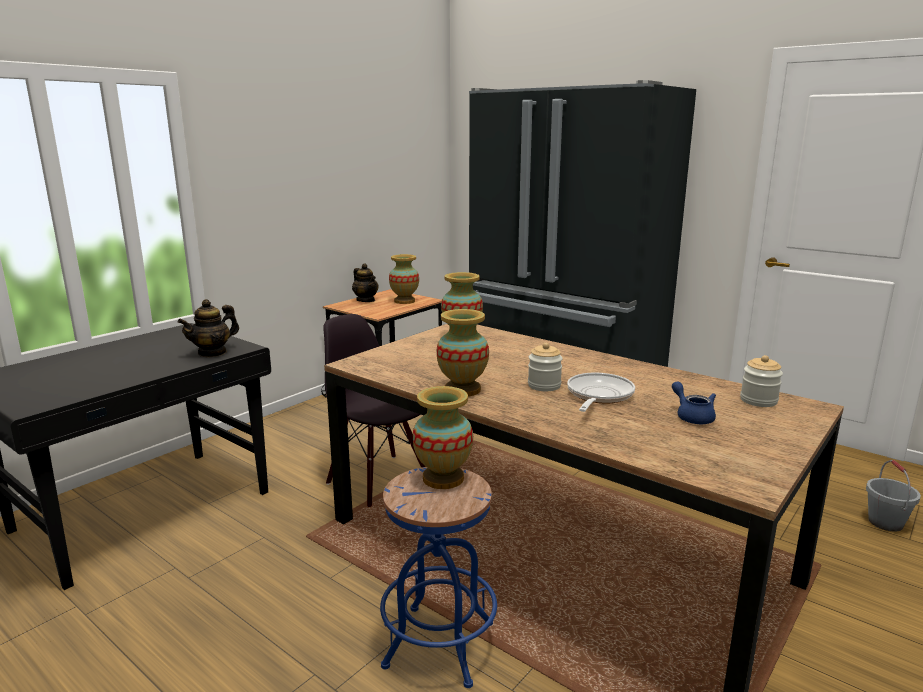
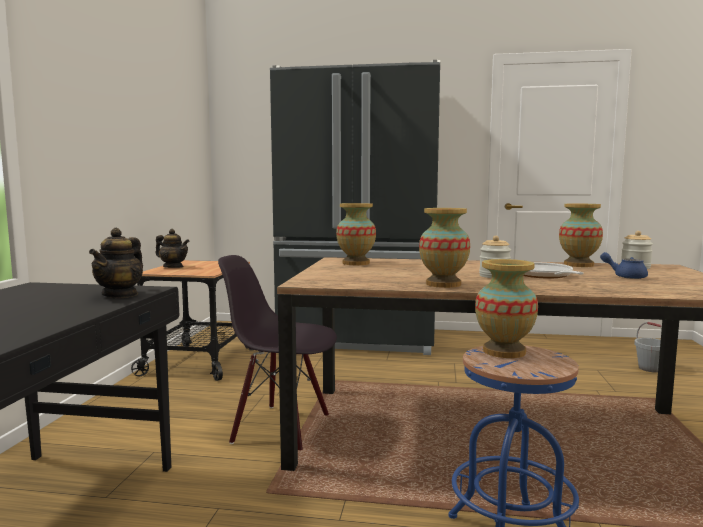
camera: 30 degrees left, 10 degrees down
vase [389,254,419,304] -> vase moved to [559,204,603,267]

